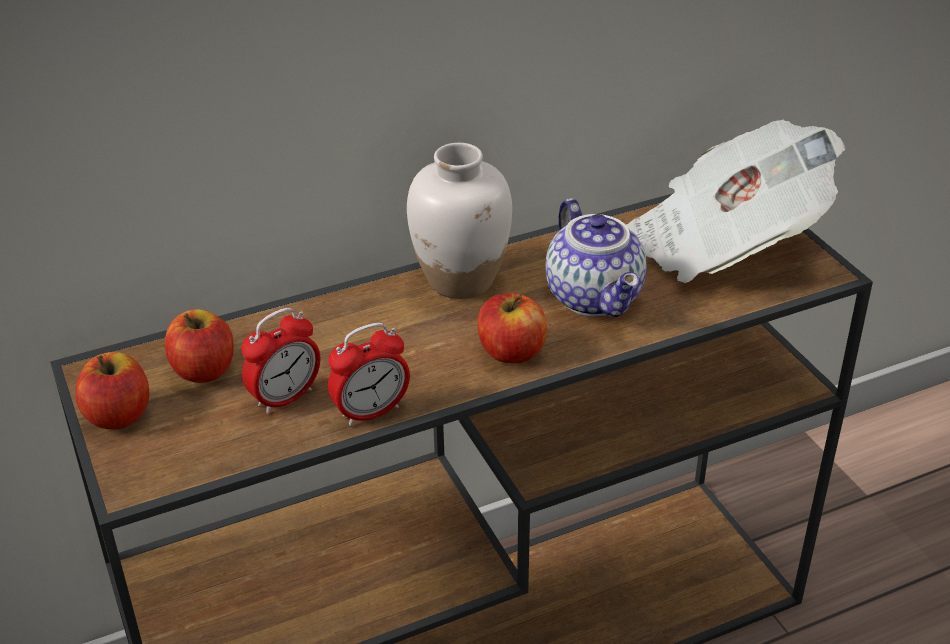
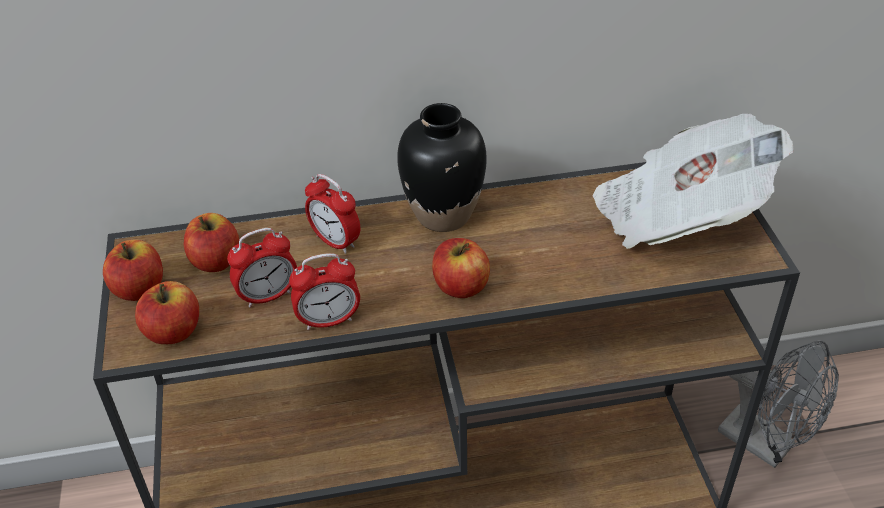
camera: 15 degrees right, 5 degrees up
white vase [407,143,512,299] -> black vase [397,103,487,232]
teapot [545,198,646,317] -> none
none -> apple [135,281,199,344]
none -> alarm clock [305,174,360,254]
none -> grey fan [718,340,839,468]

